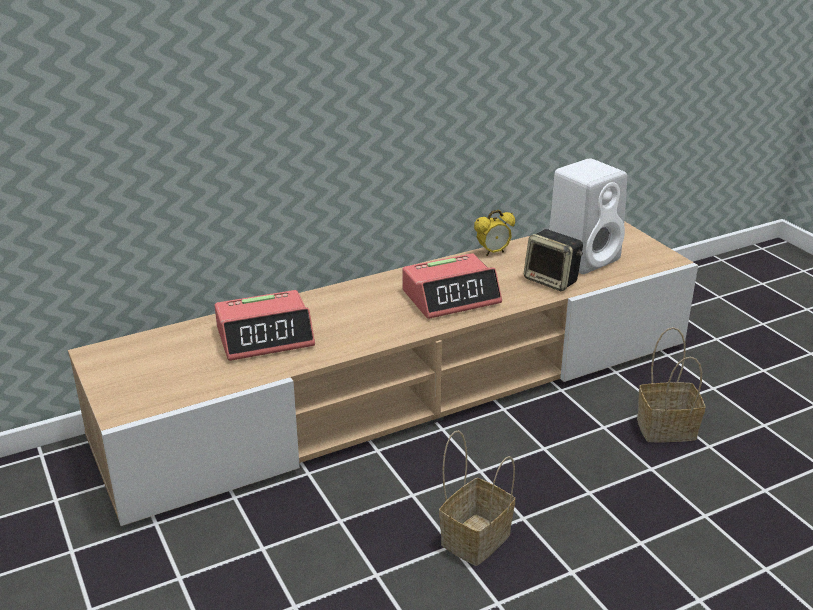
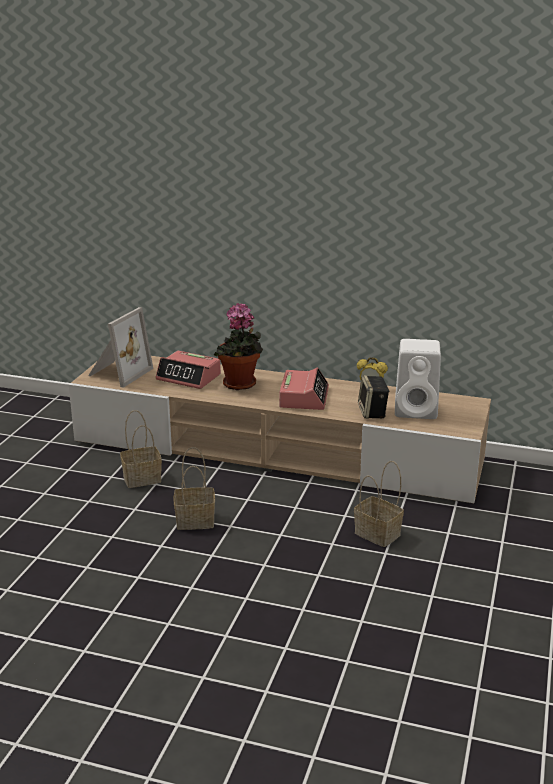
camera: 45 degrees right, 5 degrees down
alarm clock [403,253,502,319] -> alarm clock turned 105 degrees counterclockwise [279,368,329,410]
none -> picture frame [88,307,153,388]
none -> basket [120,410,162,488]
none -> potted plant [214,303,263,390]

